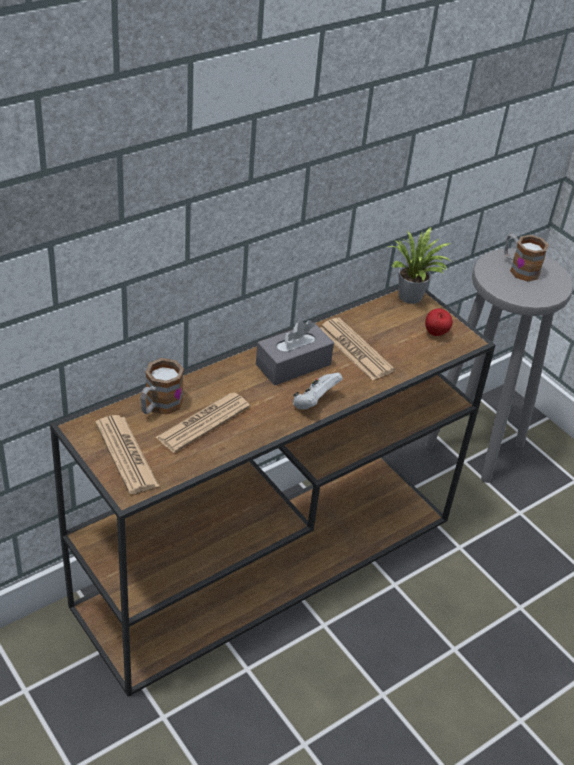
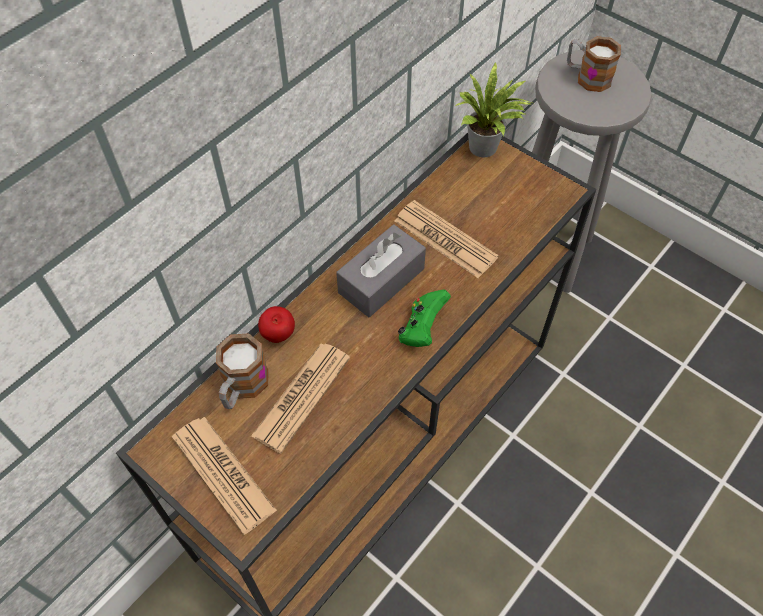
camera: 10 degrees left, 15 degrees up
white game controller [293,373,343,410] -> green game controller [398,290,451,347]
apple [425,308,453,336] -> apple moved to [258,306,295,343]

